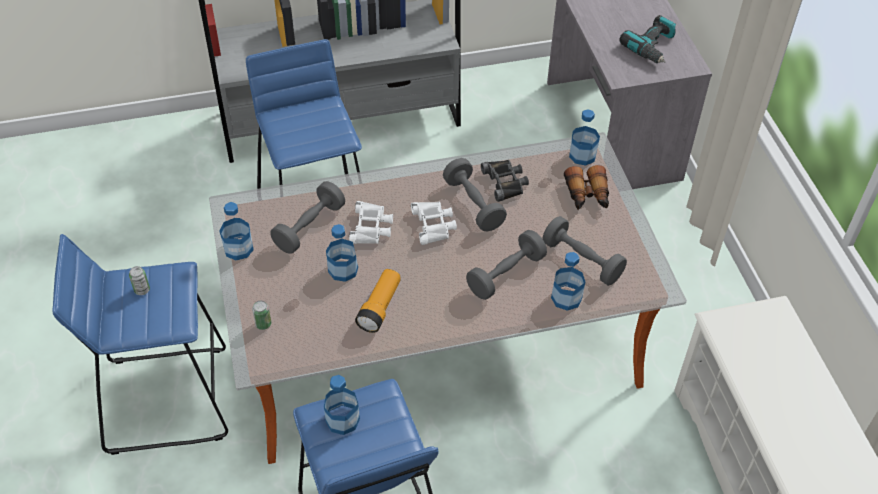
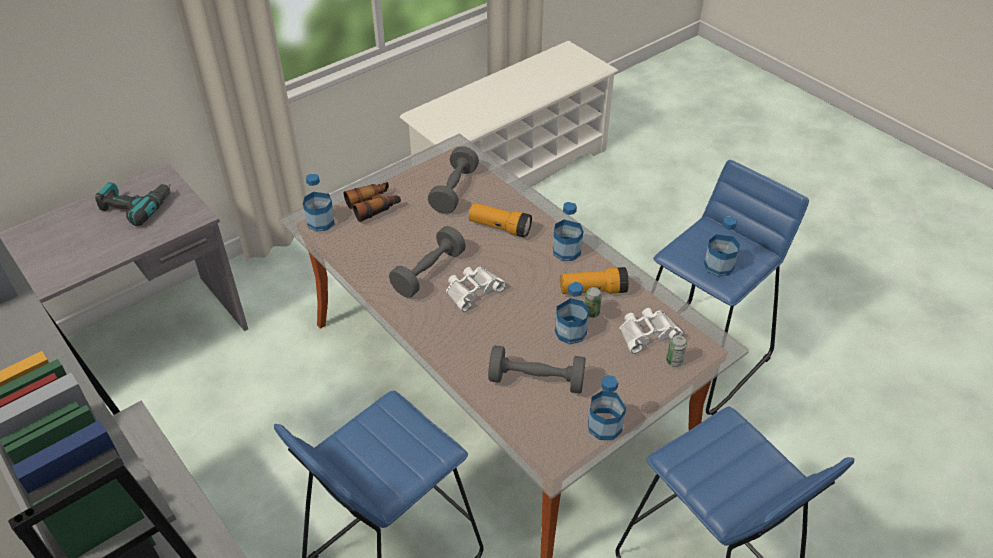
camera: 115 degrees left, 5 degrees down
can [129,266,150,295] -> can moved to [585,287,602,318]
white binoculars [349,201,393,244] -> white binoculars moved to [619,308,683,353]
grey dumbbell [466,230,547,300] -> flashlight [469,203,532,238]
black binoculars [481,160,529,202] -> none
bottle [551,252,585,311] -> bottle moved to [553,202,583,261]

